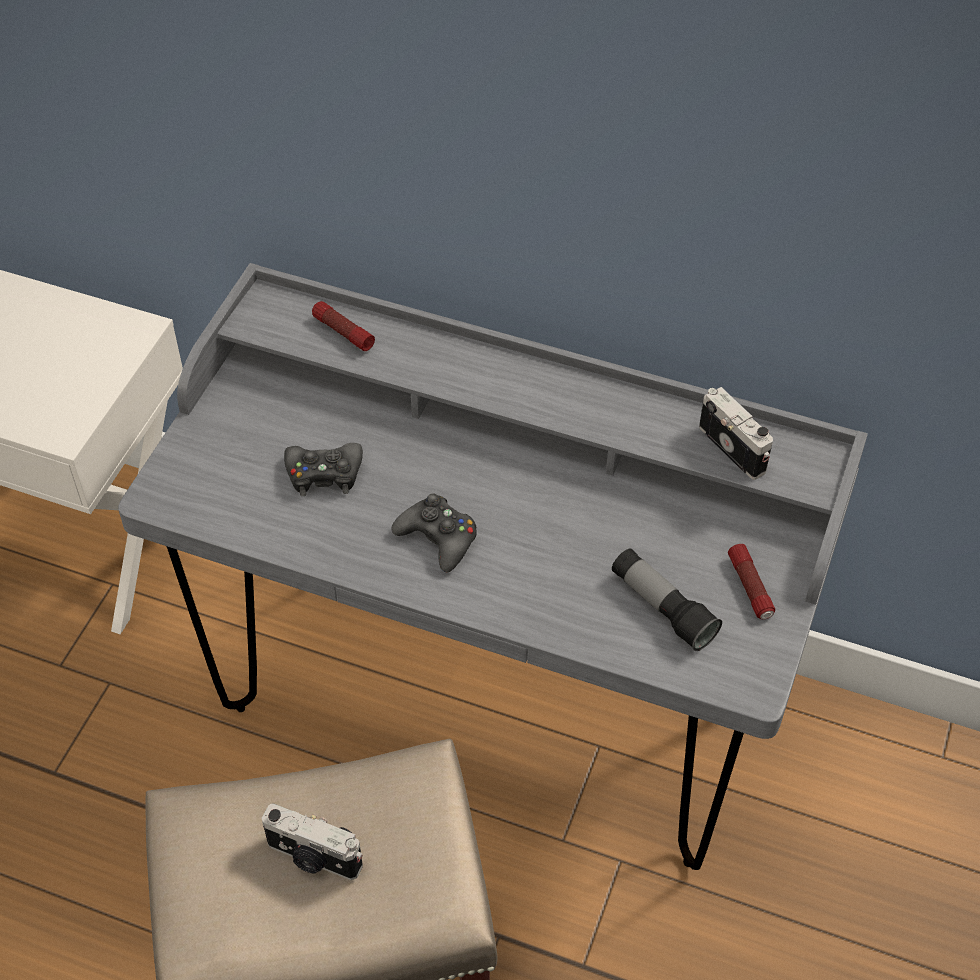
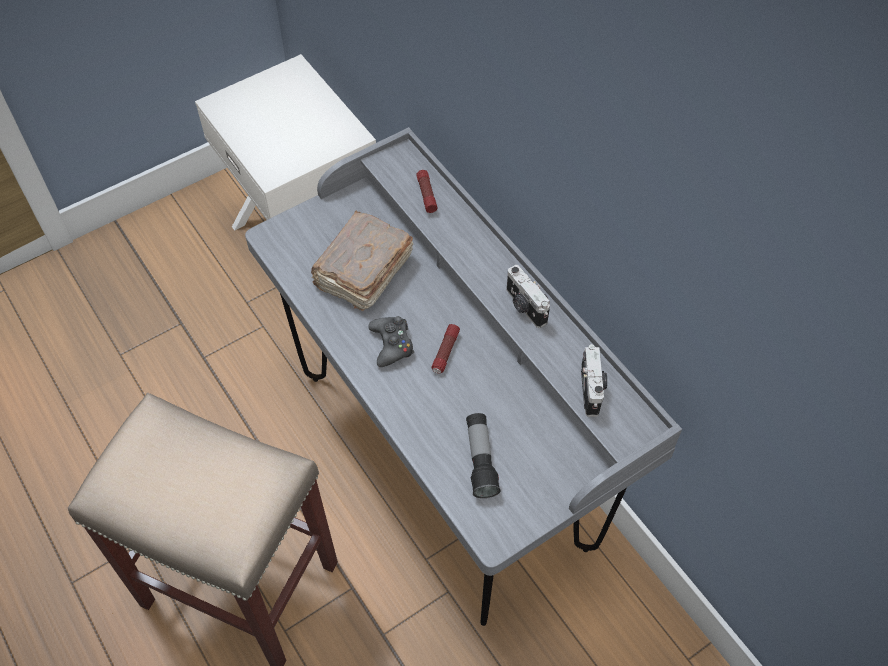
camera: 35 degrees right, 5 degrees up
camera [262,803,363,880] -> camera moved to [507,265,550,328]
black game controller [284,443,363,496] -> brown book [311,211,413,311]
flashlight [728,544,775,619] -> flashlight moved to [432,324,460,373]

